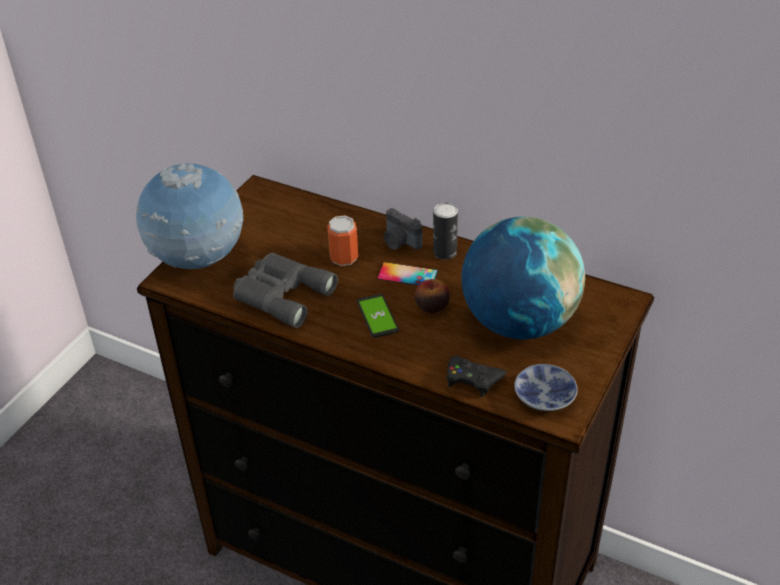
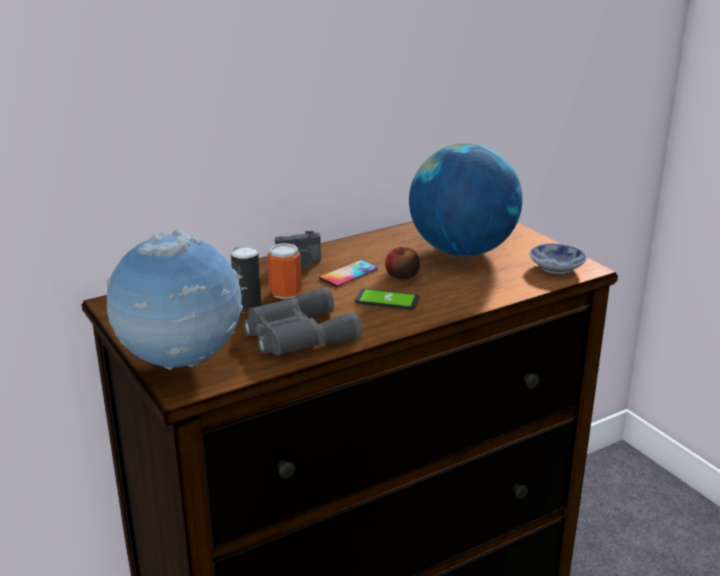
camera: 60 degrees left, 15 degrees down
can [433,202,458,260] -> can moved to [231,246,261,313]
black game controller [447,355,506,397] -> none

